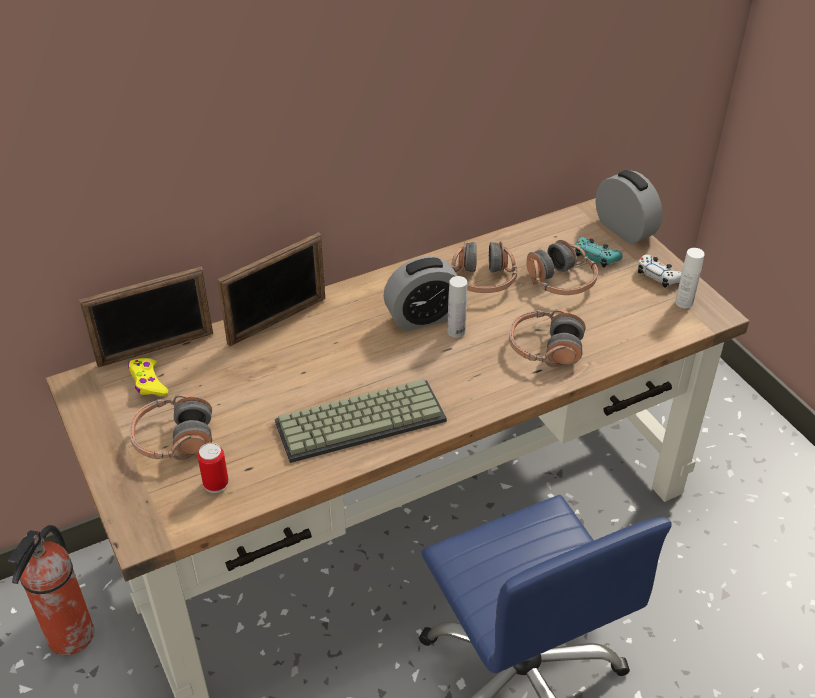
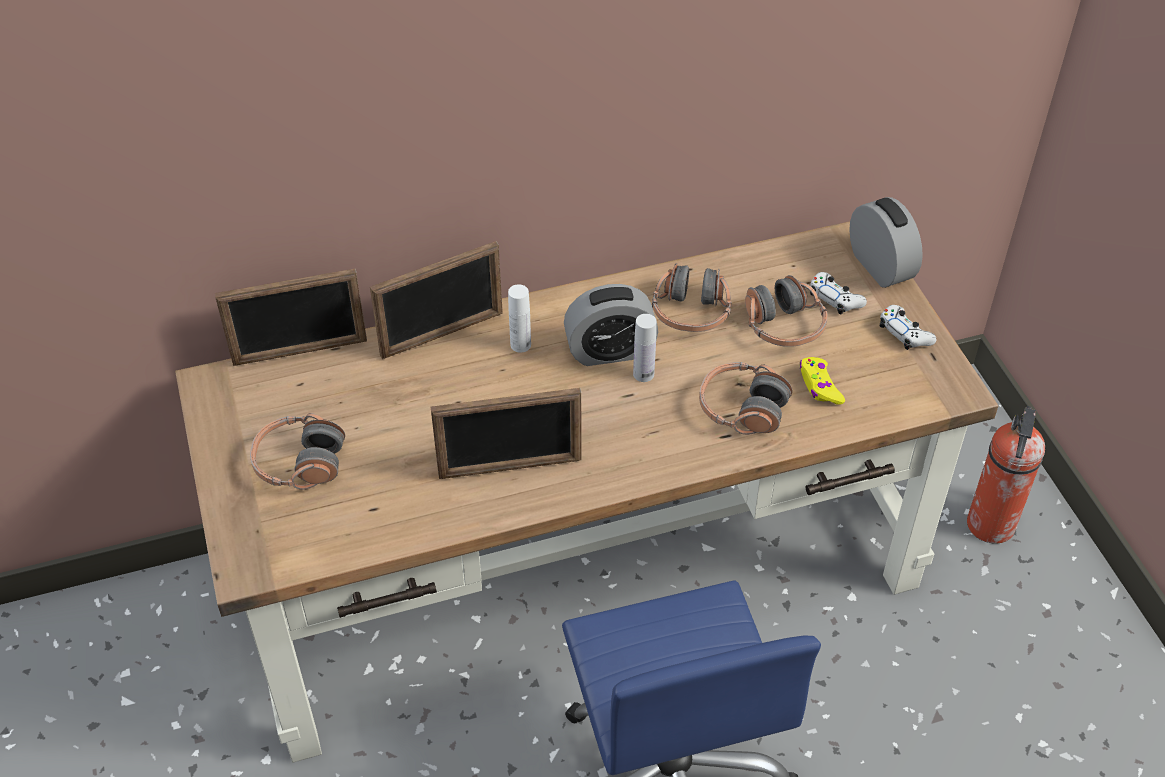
camera: 10 degrees right, 5 degrees up
fire extinguisher [8,525,94,655] -> fire extinguisher moved to [967,406,1045,544]
yellow game controller [128,358,168,396] -> yellow game controller moved to [800,357,845,405]
can [198,443,229,493] -> none
keyboard [275,379,447,463] -> picture frame [431,388,581,479]
turquoise game controller [575,237,623,268] -> white game controller [810,272,867,314]
white bottle [675,248,704,308] -> white bottle moved to [508,284,531,353]

